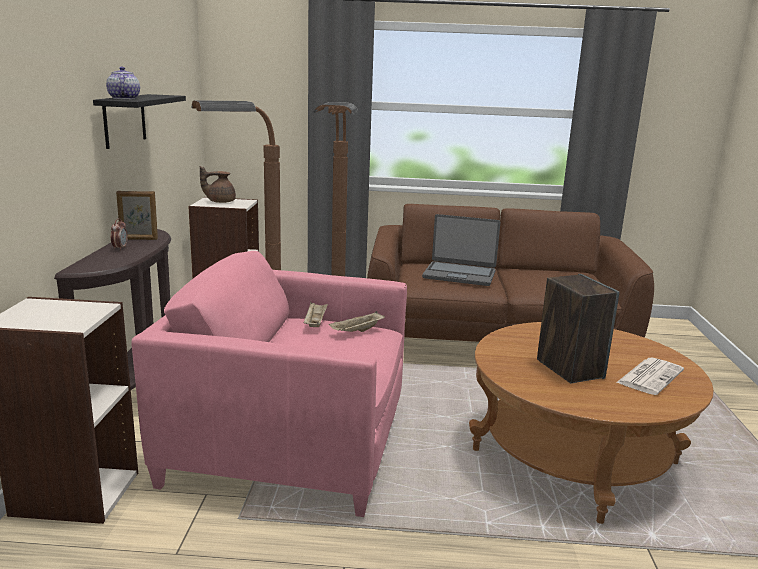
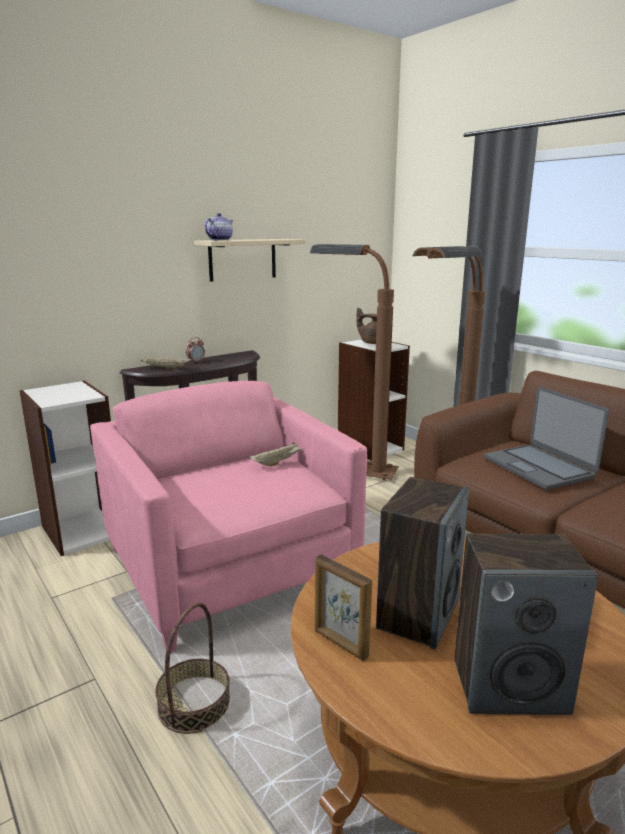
camera: 50 degrees right, 0 degrees up
black shelf [93,94,186,149] -> beige shelf [194,239,305,282]
picture frame [116,191,158,240] -> picture frame moved to [315,554,372,661]
beige tray [329,311,385,332] -> beige tray moved to [140,357,191,370]
newspaper [616,358,684,395] -> speaker [454,534,598,715]
none -> basket [155,603,230,734]

